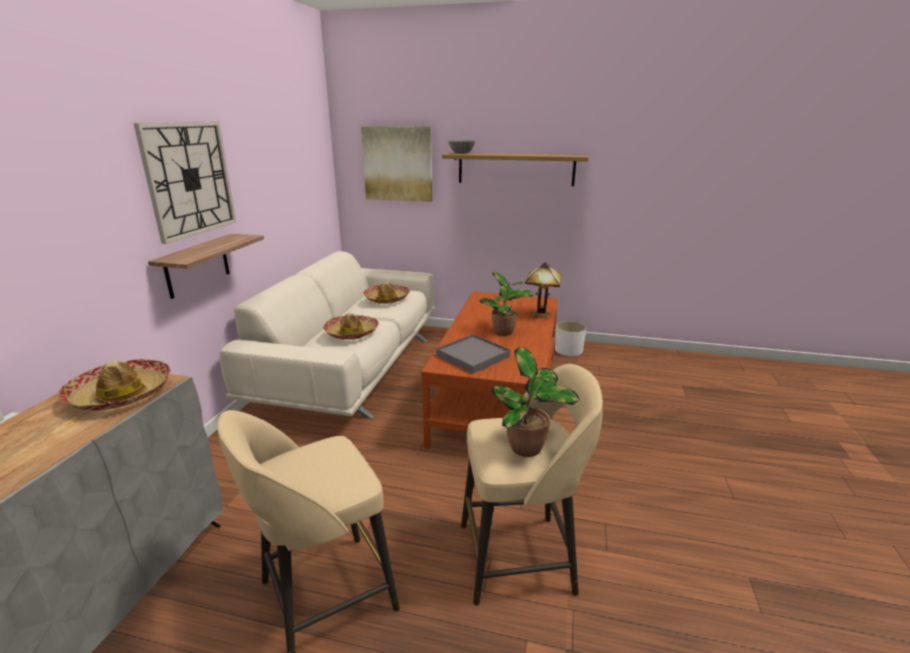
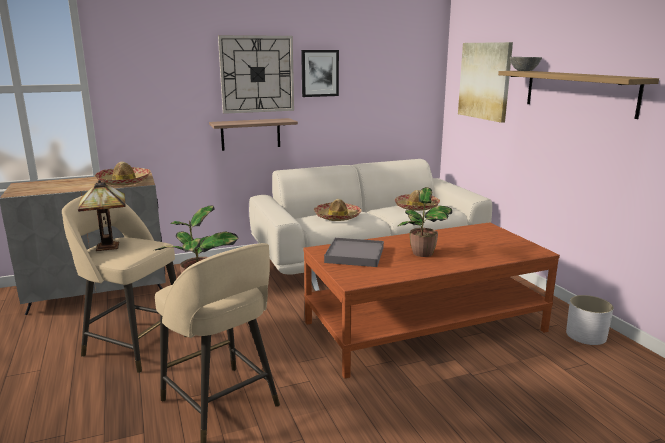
camera: 55 degrees right, 5 degrees down
table lamp [525,262,562,319] -> table lamp moved to [78,180,126,251]
none -> picture [301,50,339,97]

